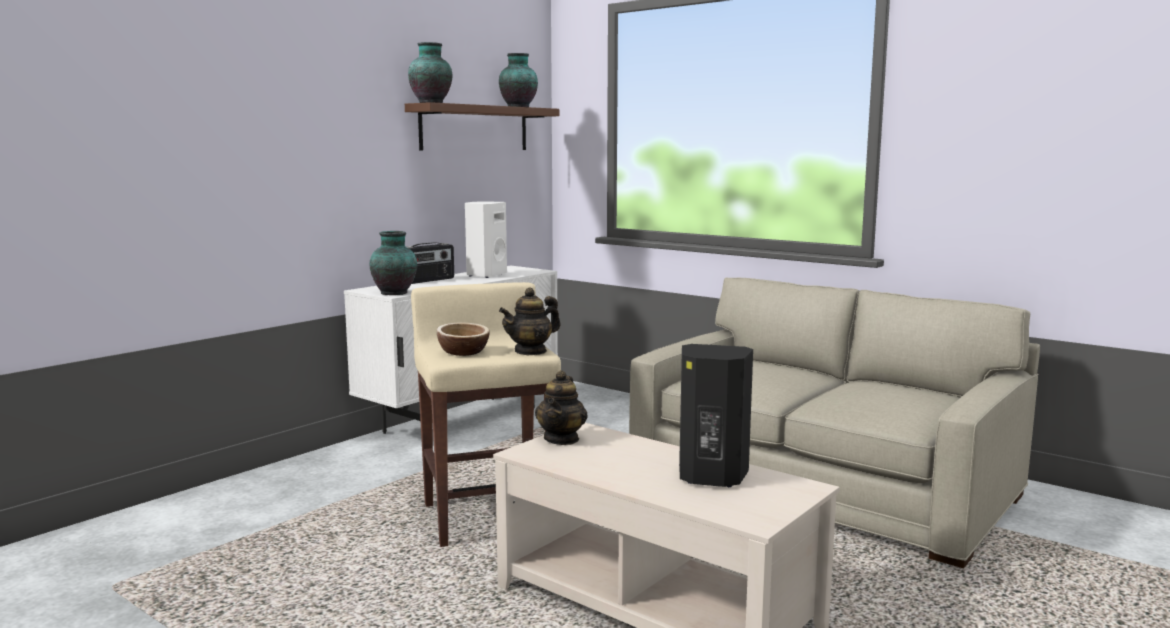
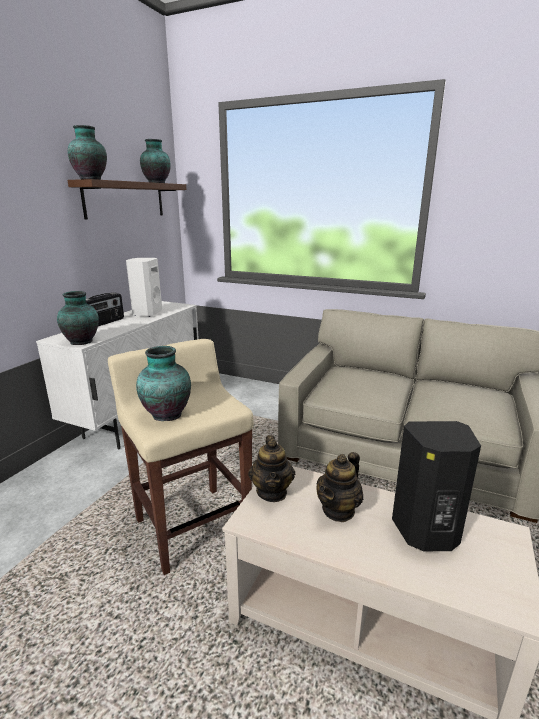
camera: 15 degrees left, 10 degrees up
bowl [437,322,490,356] -> vase [136,346,191,421]
teapot [499,287,561,355] -> teapot moved to [316,452,364,522]

